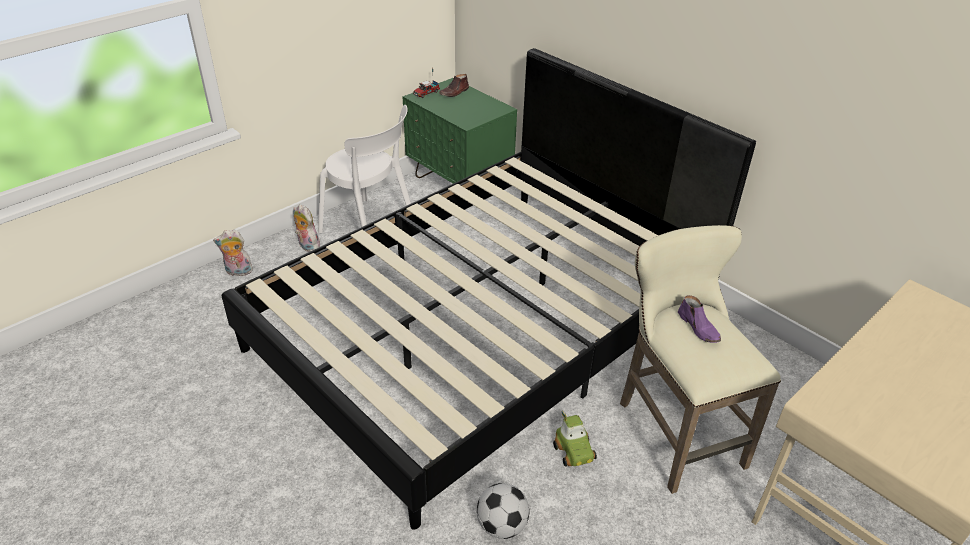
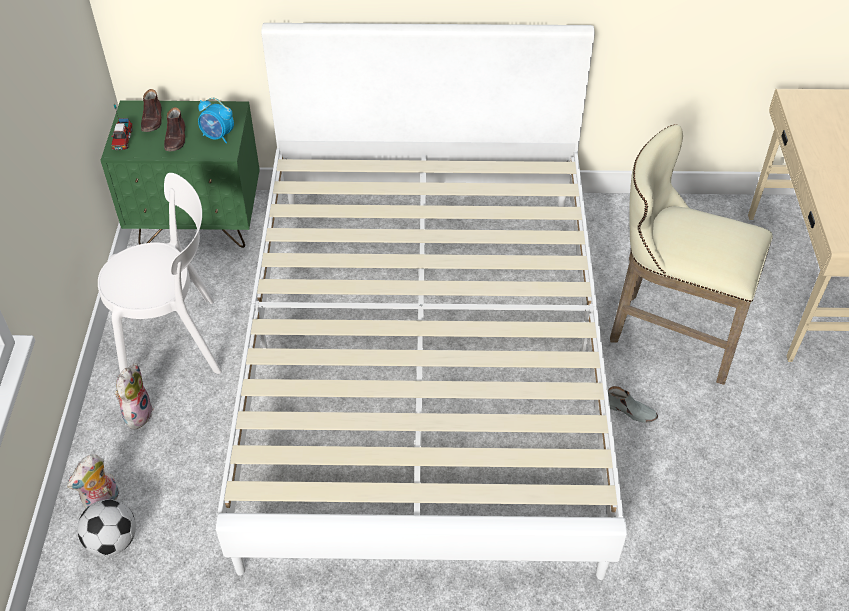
camera: 45 degrees left, 10 degrees up
black bed [222,48,756,530] -> white bed [216,23,627,580]
plush toy [293,204,322,252] -> plush toy turned 105 degrees clockwise [115,363,154,430]
football [477,483,529,539] -> football moved to [77,499,136,556]
toy car [553,411,597,467] -> grey shoe [608,386,658,422]
purple shoe [678,295,721,343] -> none
none -> brown shoe [164,107,185,151]
none -> alarm clock [198,98,234,143]

